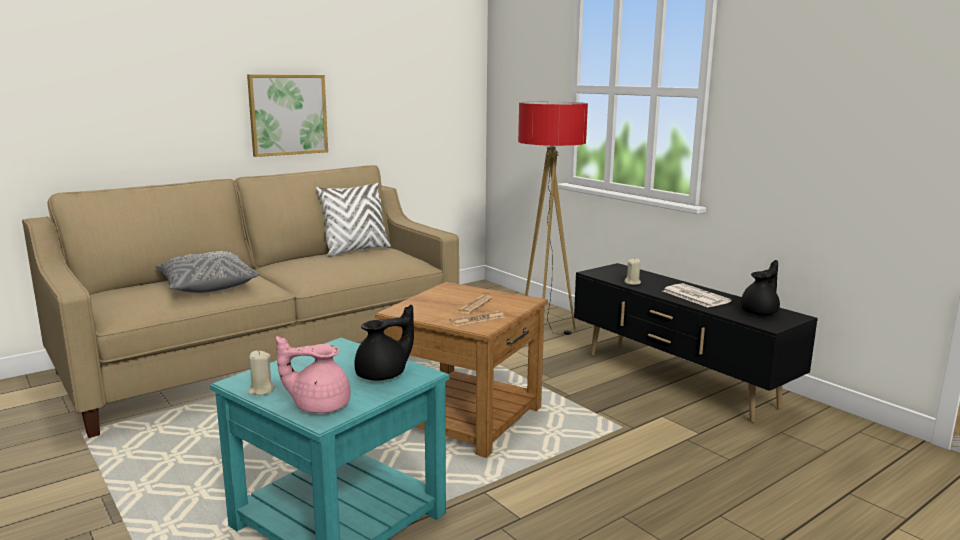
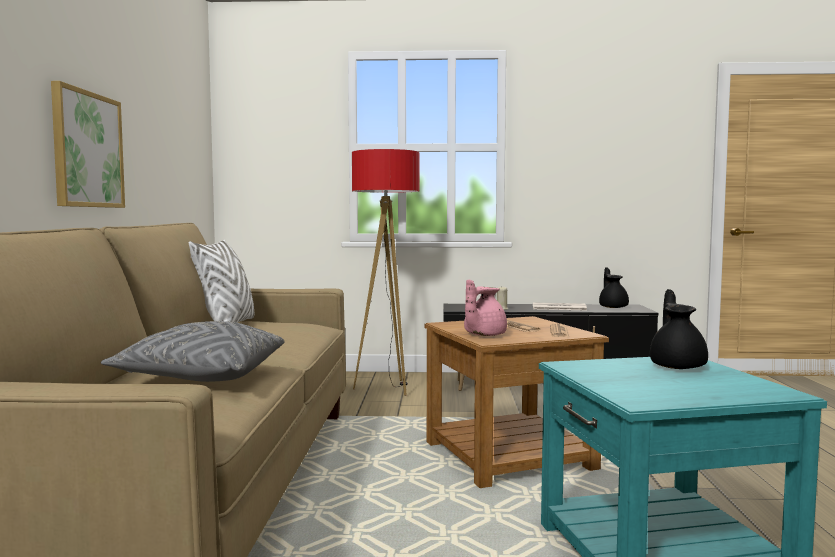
camera: 50 degrees left, 10 degrees down
beige candle [248,351,275,395] -> none
pink teapot [276,336,351,413] -> pink teapot moved to [464,279,507,336]

